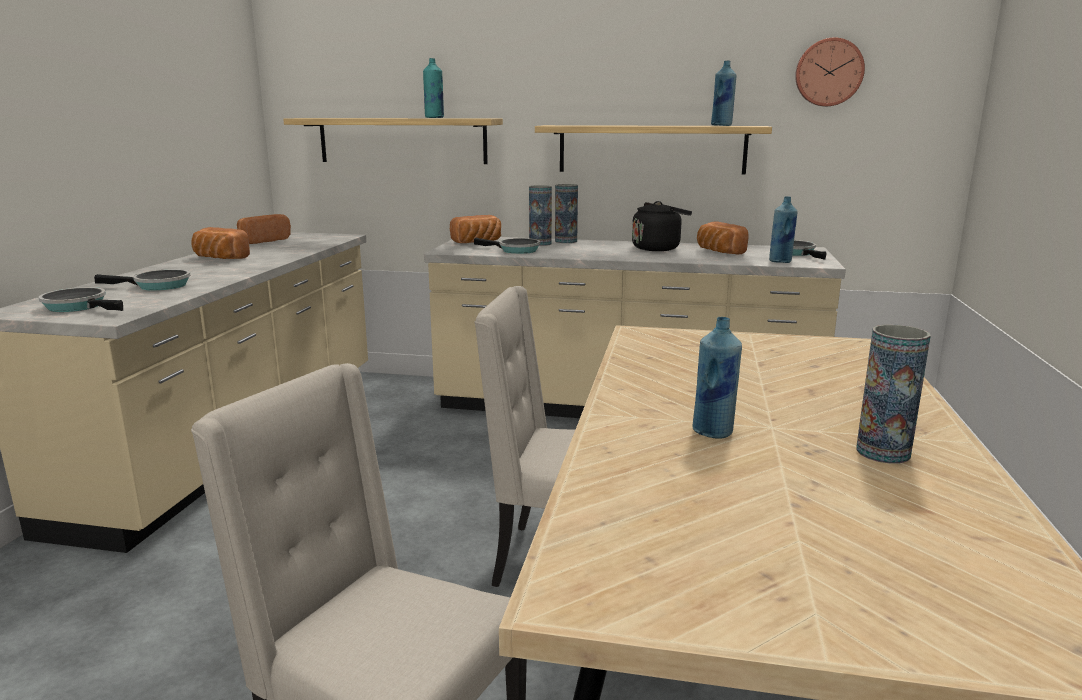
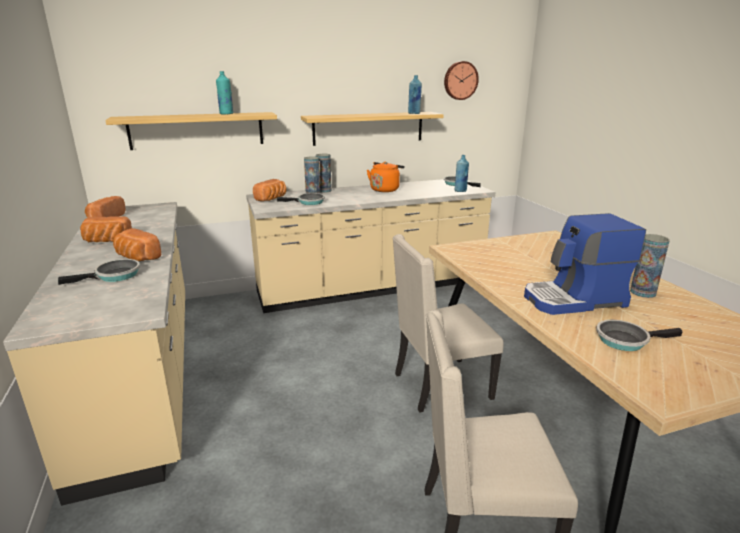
camera: 30 degrees left, 5 degrees up
frying pan [38,287,123,312] -> frying pan moved to [596,320,683,351]
black kettle [632,201,692,251] -> orange kettle [367,162,404,192]
blue bottle [693,317,742,439] -> coffee machine [524,213,646,315]
bread [697,221,749,254] -> bread moved to [113,228,161,261]

